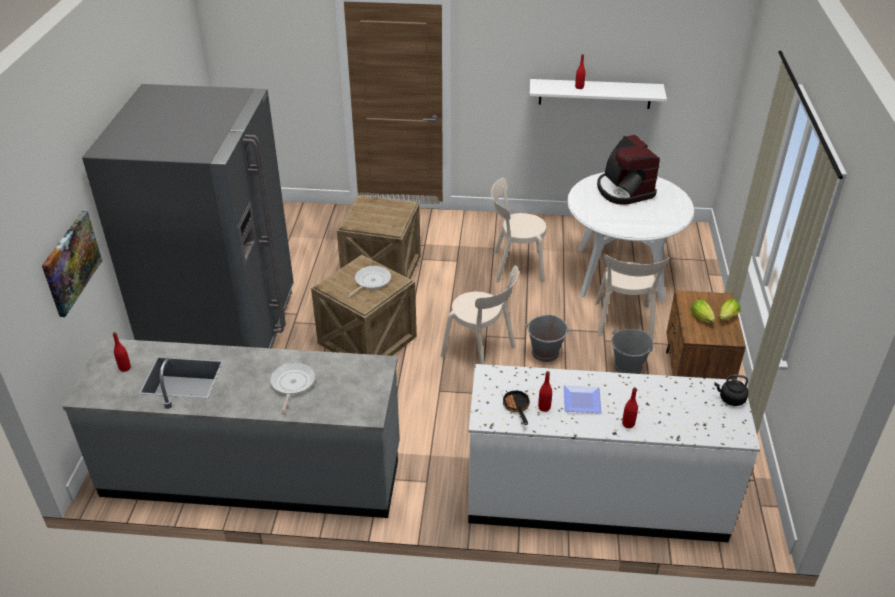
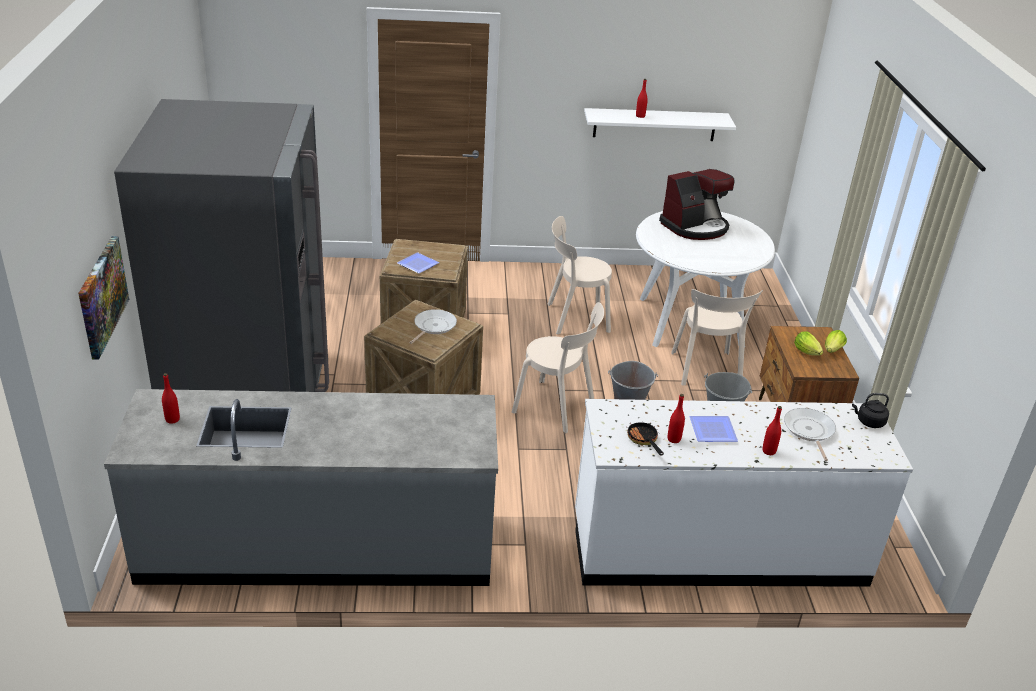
camera: 10 degrees left, 5 degrees down
frying pan [270,362,315,414] -> frying pan moved to [784,408,836,461]
coffee machine [597,135,660,205] -> coffee machine turned 90 degrees counterclockwise [659,169,734,240]
none -> plate [397,252,439,273]

